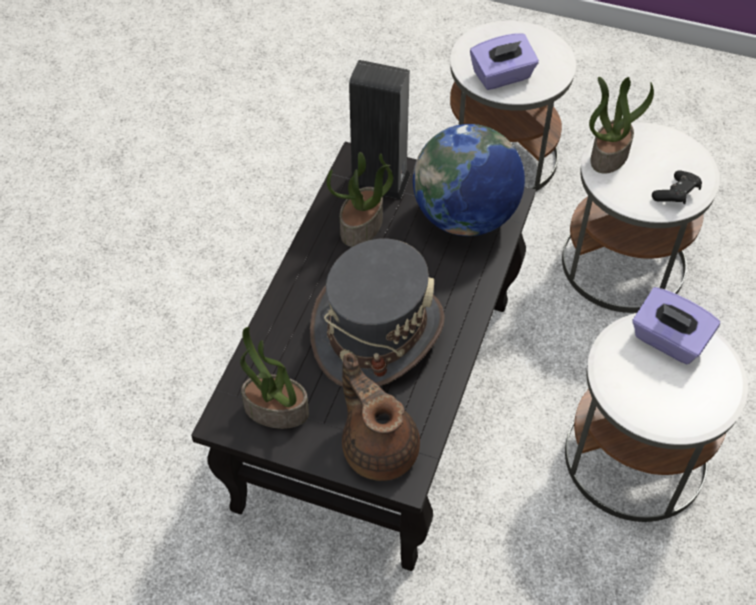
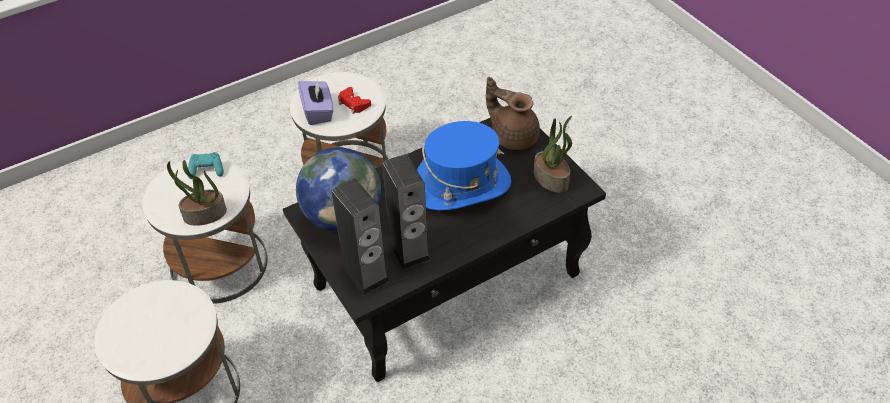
camera: 140 degrees left, 5 degrees down
grey hat [310,239,445,387] -> blue hat [417,121,511,211]
potted plant [327,152,393,247] -> speaker [382,154,431,270]
brown teapot [342,353,420,481] -> brown teapot turned 120 degrees clockwise [486,77,540,150]
purple tissue box [470,33,539,90] -> none
black game controller [652,170,702,204] -> turquoise game controller [188,152,224,179]
none -> red game controller [338,87,371,114]

